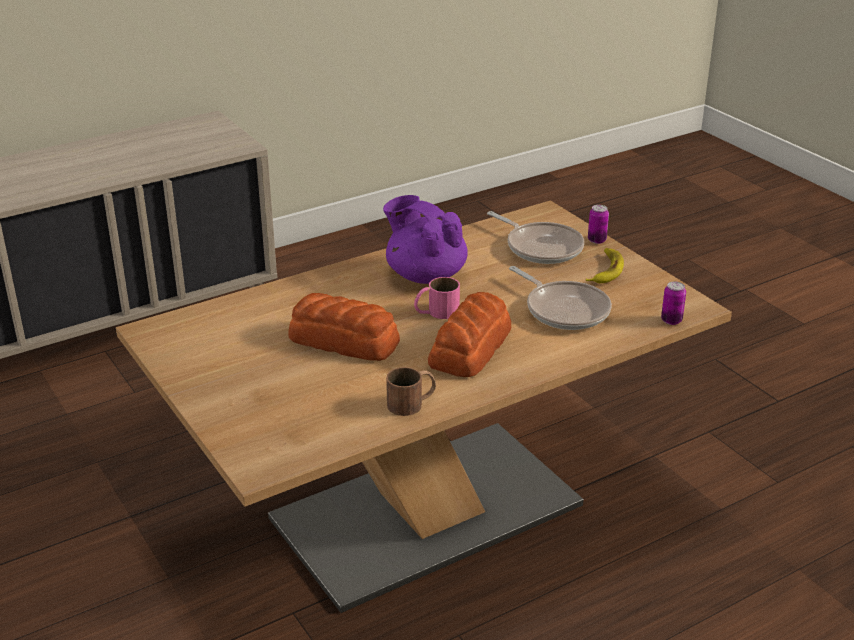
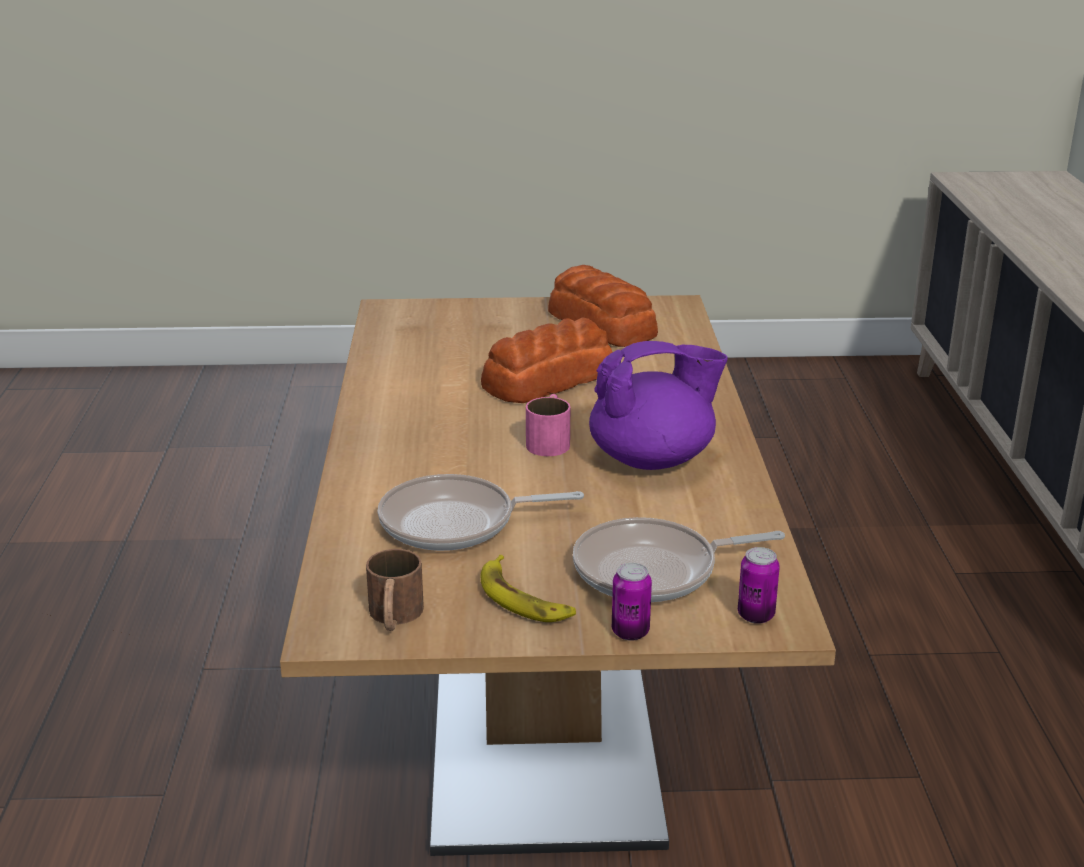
camera: 120 degrees right, 5 degrees down
brown mug [386,367,436,416] -> brown mug moved to [366,549,424,631]
bread [428,292,511,377] -> bread moved to [548,265,658,347]
can [661,281,686,325] -> can moved to [738,547,780,624]

